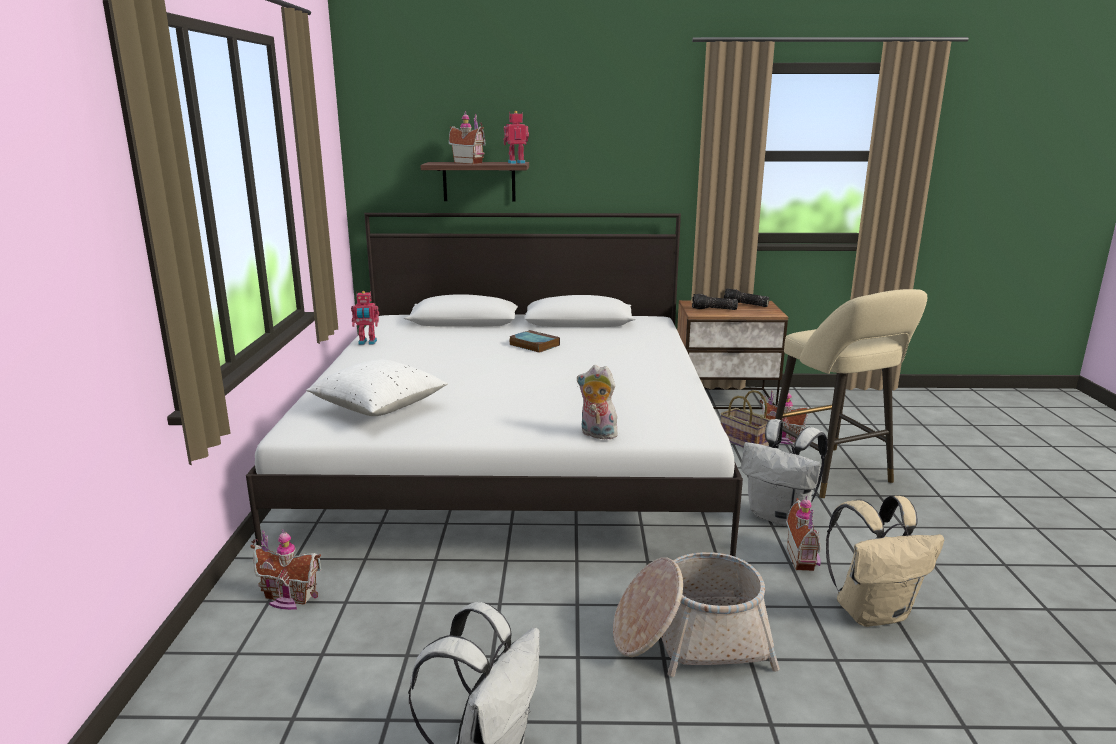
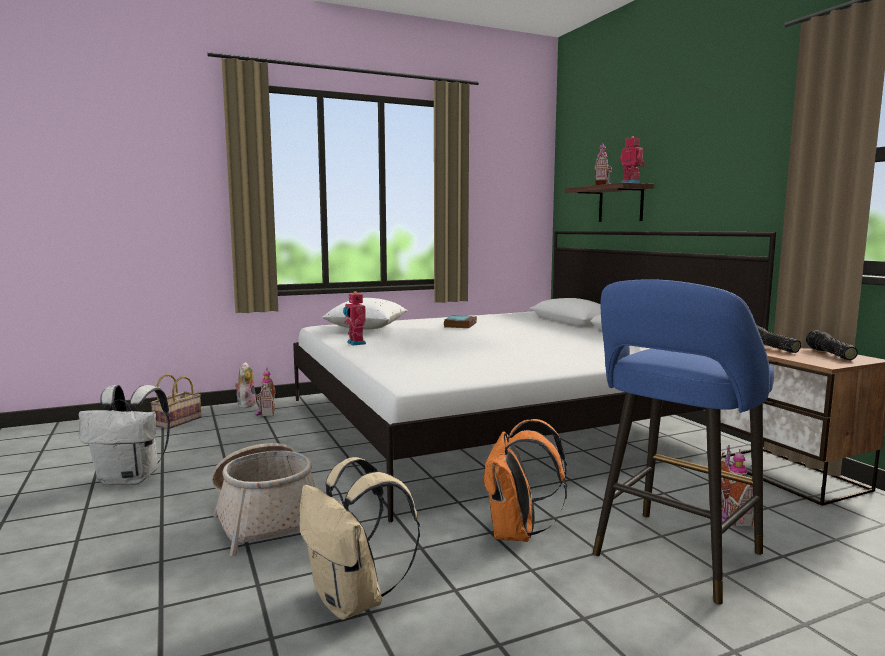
camera: 65 degrees right, 10 degrees down
toy robot [351,291,379,345] -> toy robot moved to [343,291,366,345]
book [509,330,560,353] -> book moved to [444,315,477,328]
plush toy [577,365,618,440] -> plush toy moved to [235,362,256,408]
basket [721,390,770,447] -> basket moved to [150,374,202,429]
white backpack [741,419,827,526] -> orange backpack [482,419,567,542]
beige stool [775,289,927,498] -> blue stool [593,279,774,605]
toy house [786,496,821,571] -> none

